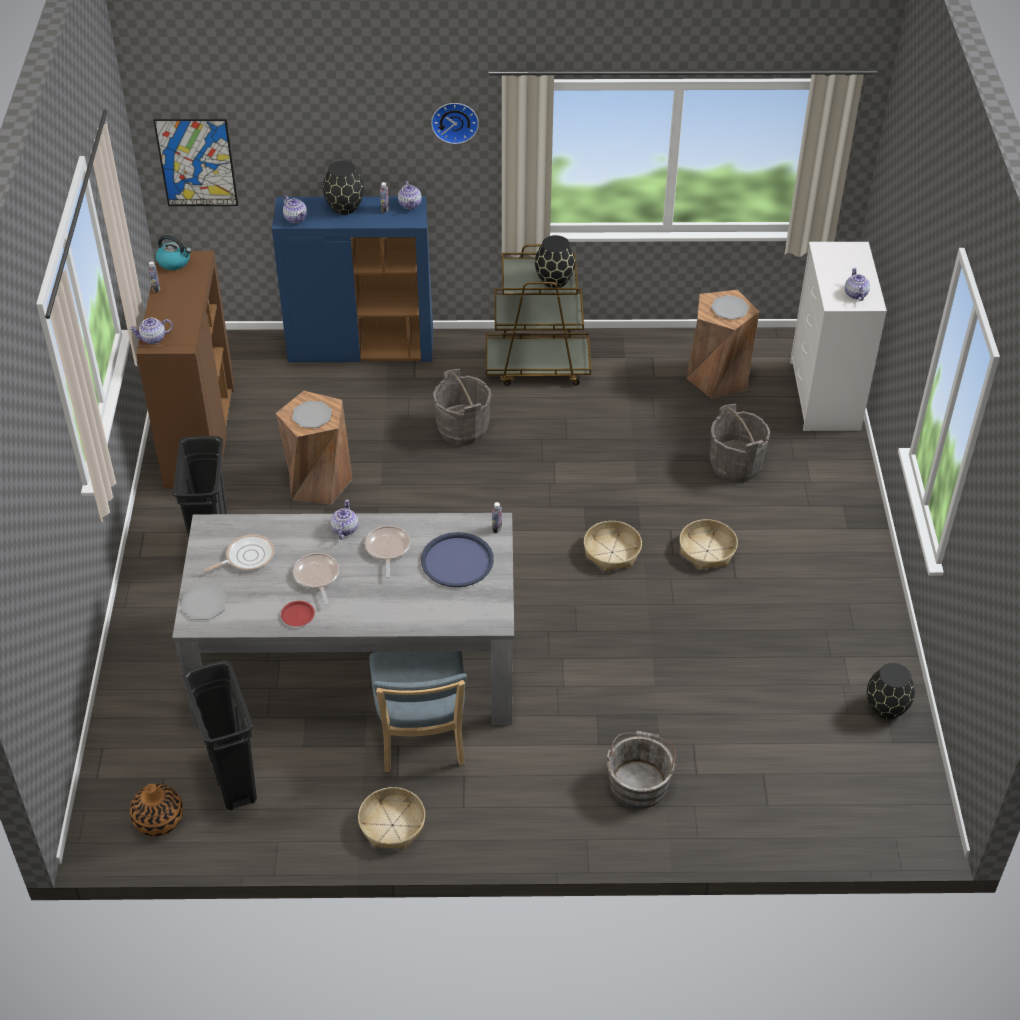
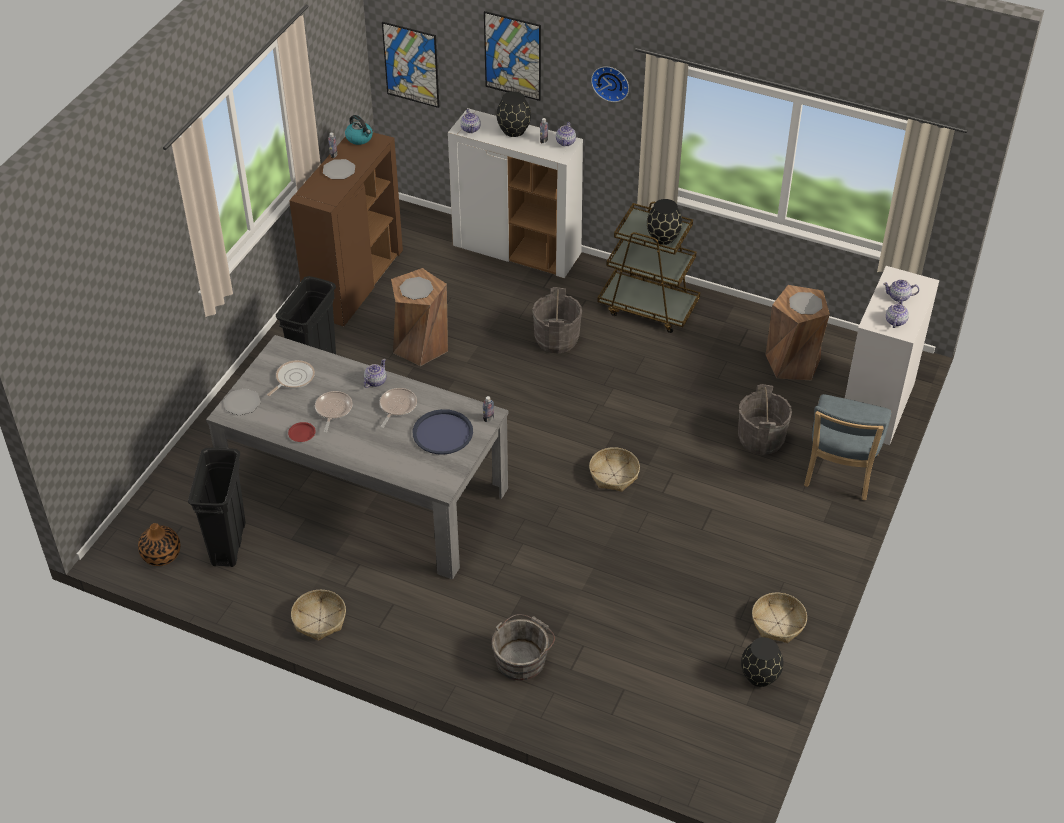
camera: 25 degrees right, 0 degrees up
teapot [129,318,173,344] -> teapot moved to [883,279,919,302]
frying pan [205,534,274,572] -> frying pan turned 45 degrees counterclockwise [267,360,315,396]
blue cabinet [272,196,433,363] -> white cabinet [448,108,583,278]
blue chair [369,651,467,772] -> blue chair moved to [804,394,891,500]
basket [679,519,738,570] -> basket moved to [752,593,807,643]
none -> plate [323,159,355,179]
none -> picture [484,11,541,101]

